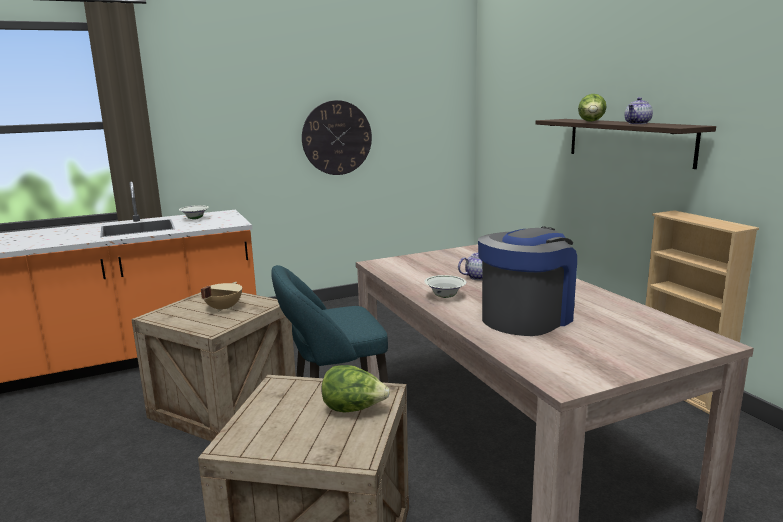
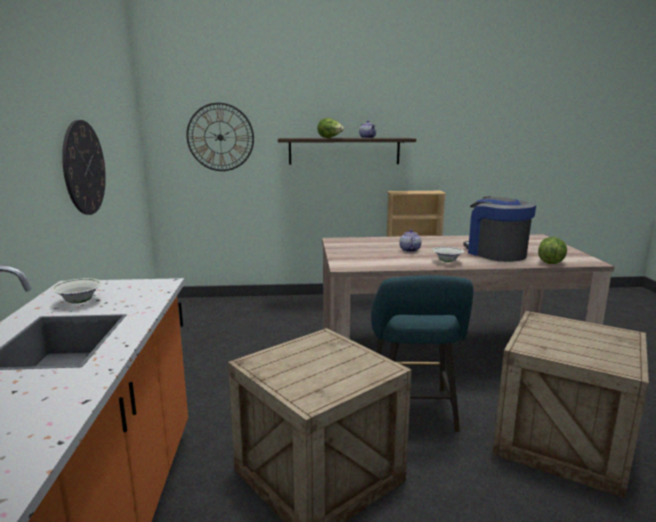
camera: 70 degrees left, 0 degrees up
beige cooking pot [201,282,242,312] -> none
lettuce [321,365,390,412] -> lettuce moved to [538,237,567,264]
none -> wall clock [186,103,254,171]

